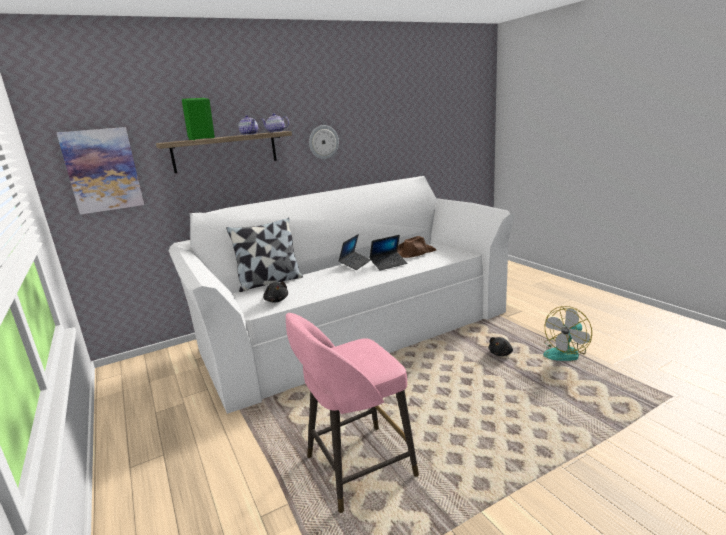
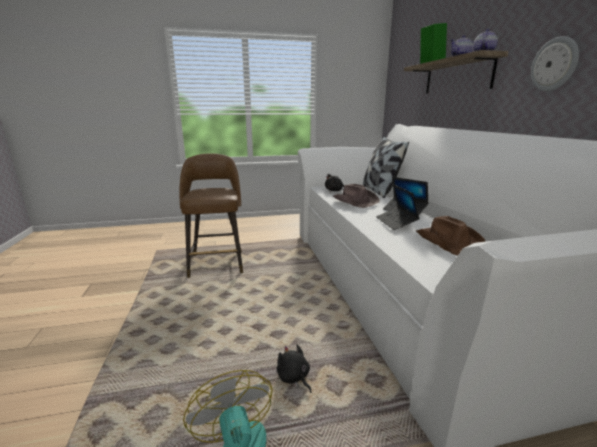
camera: 105 degrees right, 0 degrees up
picture [57,127,144,215] -> none
pink stool [286,313,419,513] -> brown stool [180,153,243,278]
none -> brown hat [333,184,380,208]

